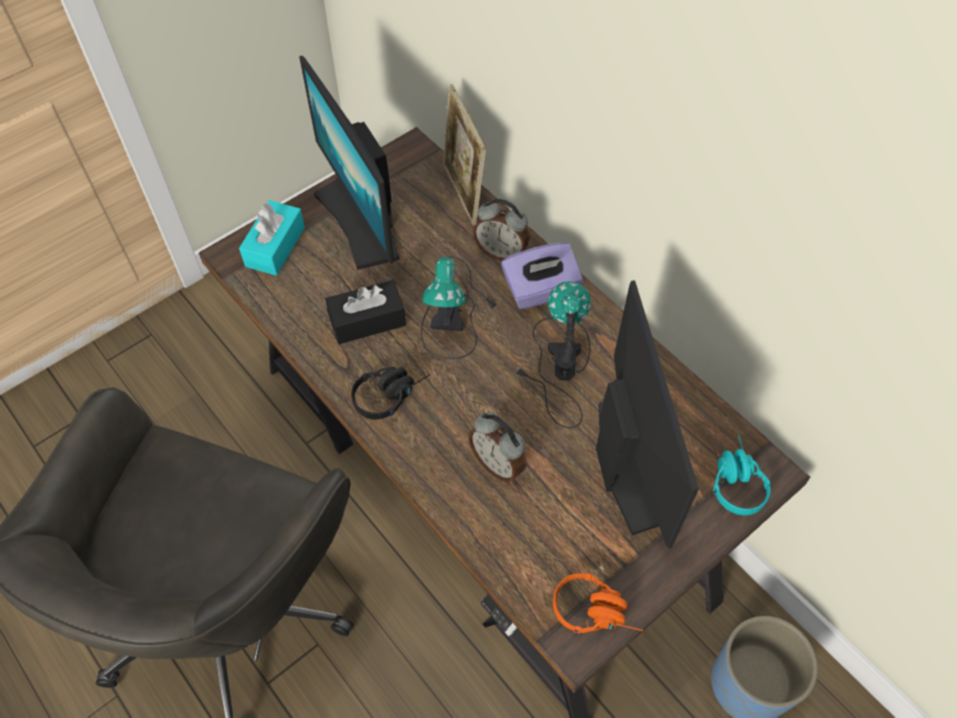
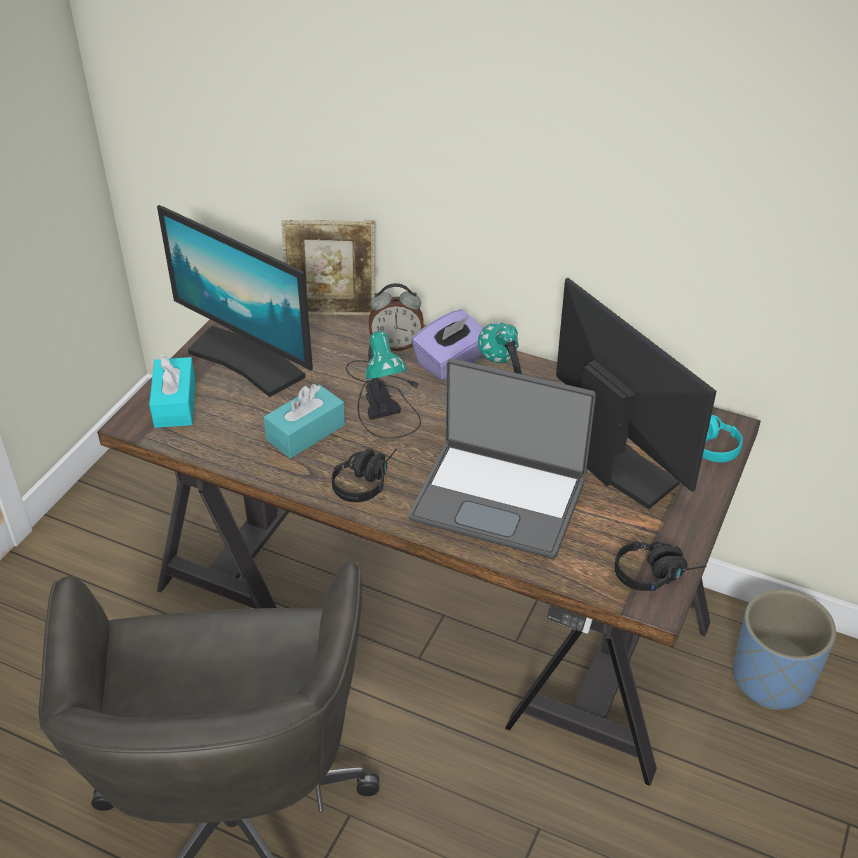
camera: 25 degrees left, 15 degrees down
black tissue box [326,280,406,344] -> turquoise tissue box [263,384,345,458]
picture frame [442,84,486,226] -> picture frame turned 45 degrees counterclockwise [281,220,375,315]
alarm clock [468,412,526,482] -> laptop [409,358,596,559]
orange headphones [553,573,643,634] -> black headphones [615,541,707,591]

